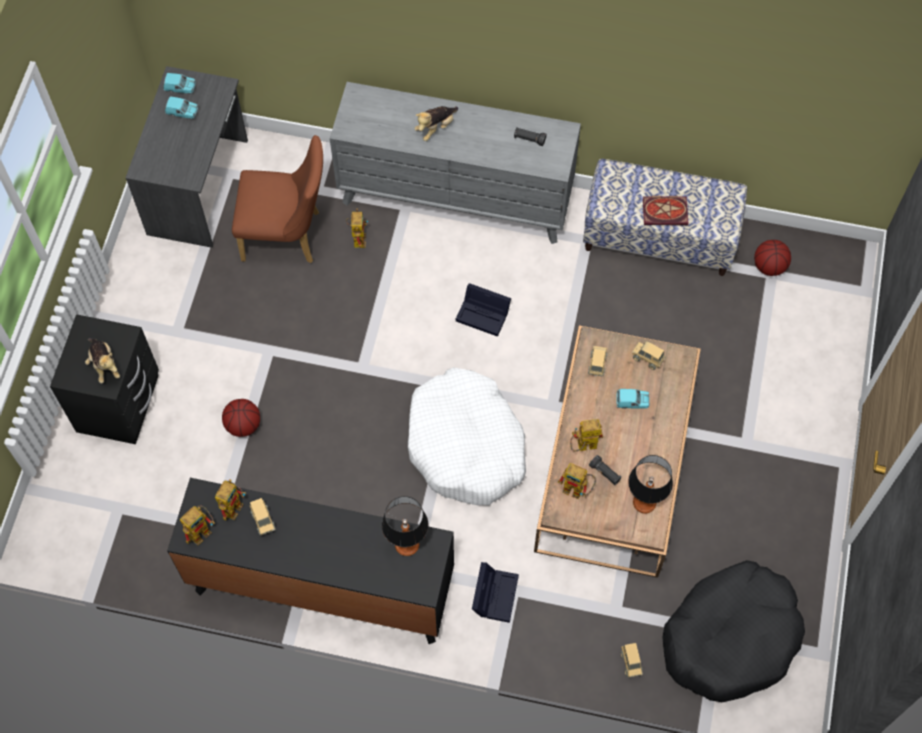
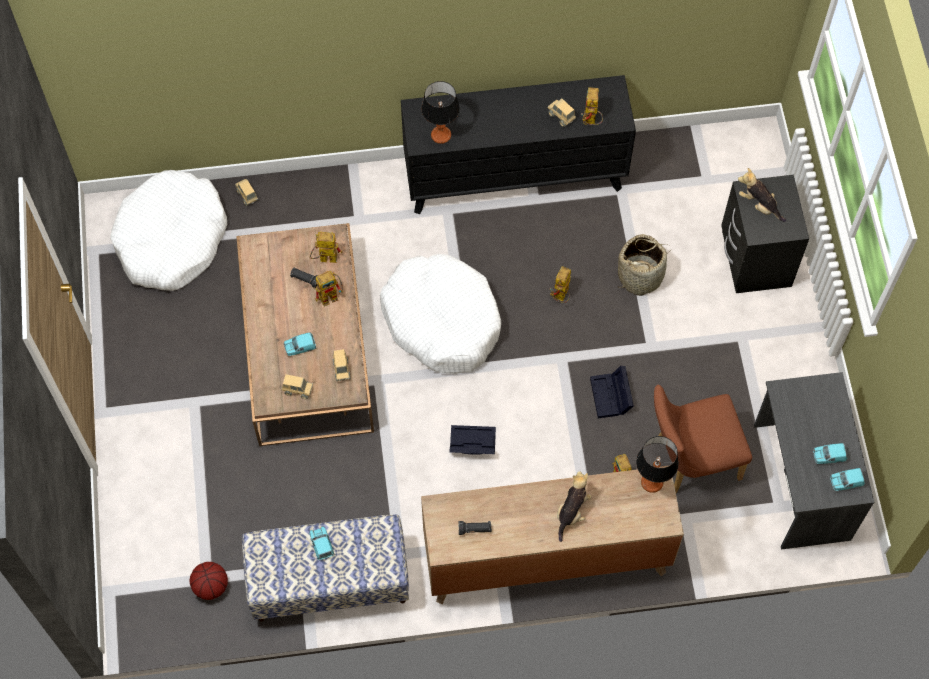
camera: 160 degrees right, 0 degrees up
toy robot [180,505,215,546] -> toy robot moved to [550,266,571,303]
basketball [222,399,260,437] -> basket [618,234,671,296]
grey dresser [330,82,581,244] -> brown dresser [421,465,684,604]
black storage box [472,562,519,623] -> black storage box moved to [590,366,634,418]
table lamp [628,455,673,514] -> table lamp moved to [636,436,679,493]
book [643,196,688,225] -> turquoise toy car [309,526,334,560]
black dog bed [662,560,805,702] -> white dog bed [110,170,227,291]

